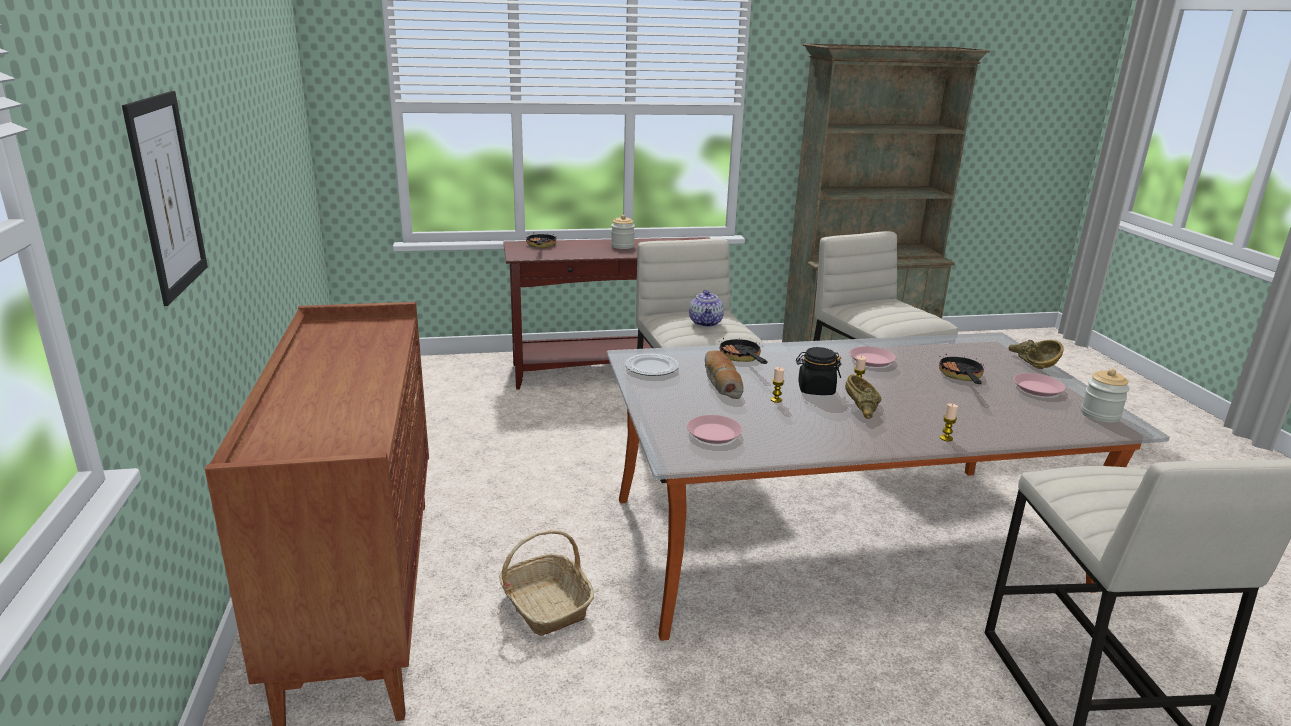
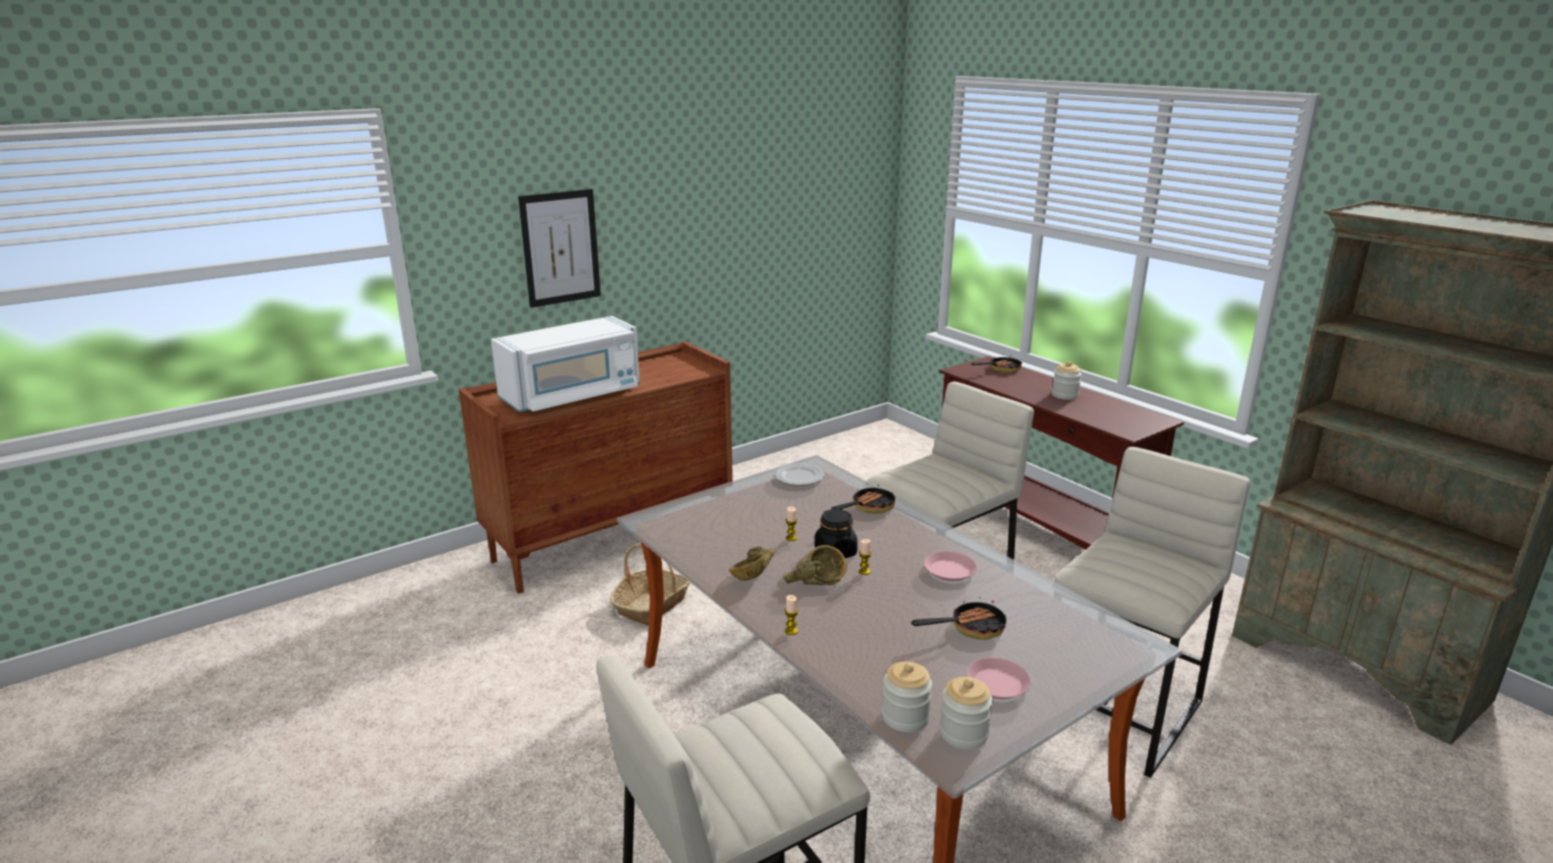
camera: 65 degrees right, 0 degrees up
pink plate [687,415,742,444] -> none
teapot [689,290,724,327] -> none
bread [705,350,743,399] -> none
brown bowl [1009,340,1064,369] -> brown bowl moved to [729,546,774,581]
none -> white microwave [491,316,640,412]
none -> jar [882,661,932,732]

